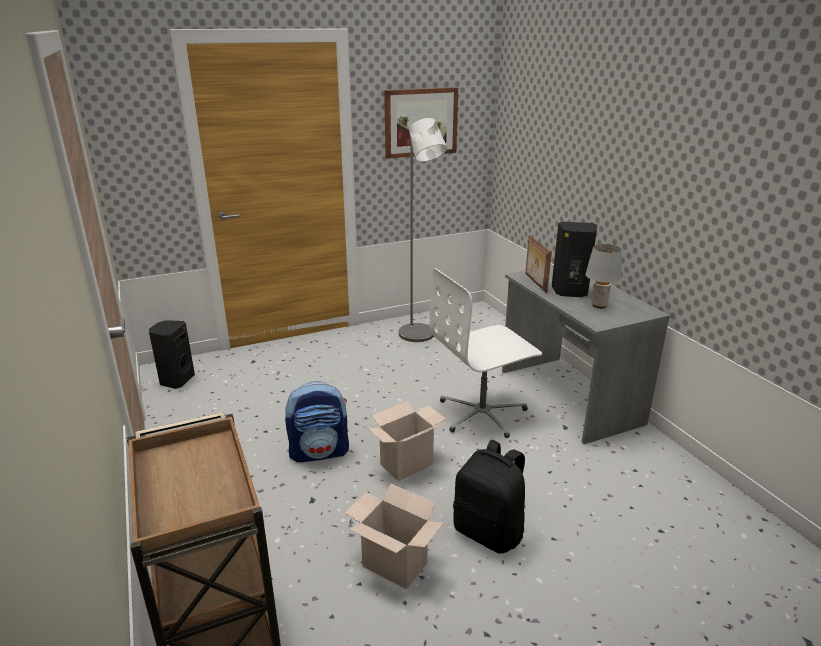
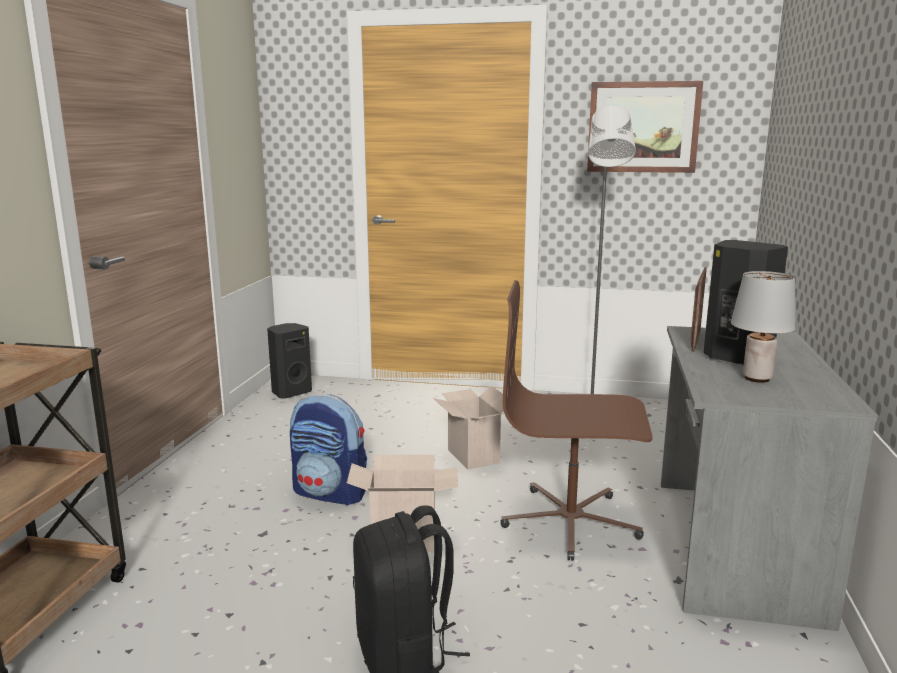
camera: 35 degrees right, 10 degrees down
cardboard box [345,484,444,589] -> cardboard box moved to [433,386,505,469]
white office chair [429,268,542,438] -> brown office chair [501,280,653,561]

